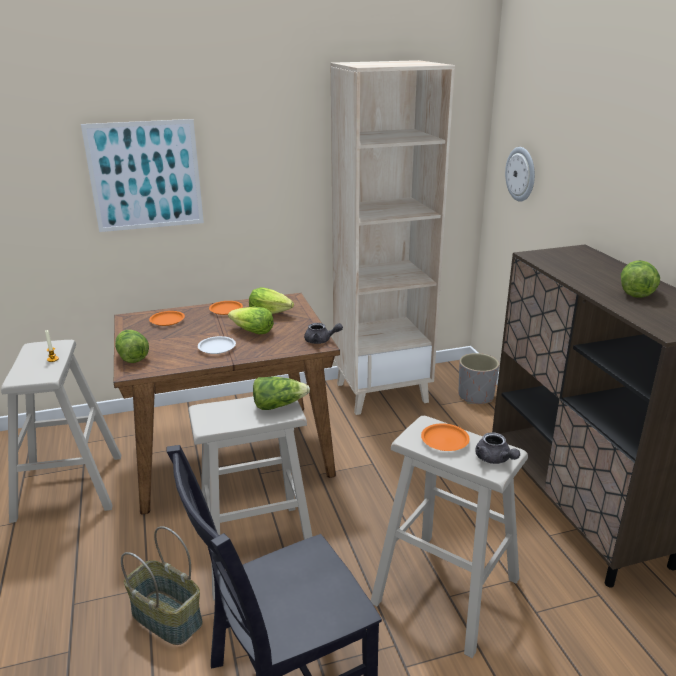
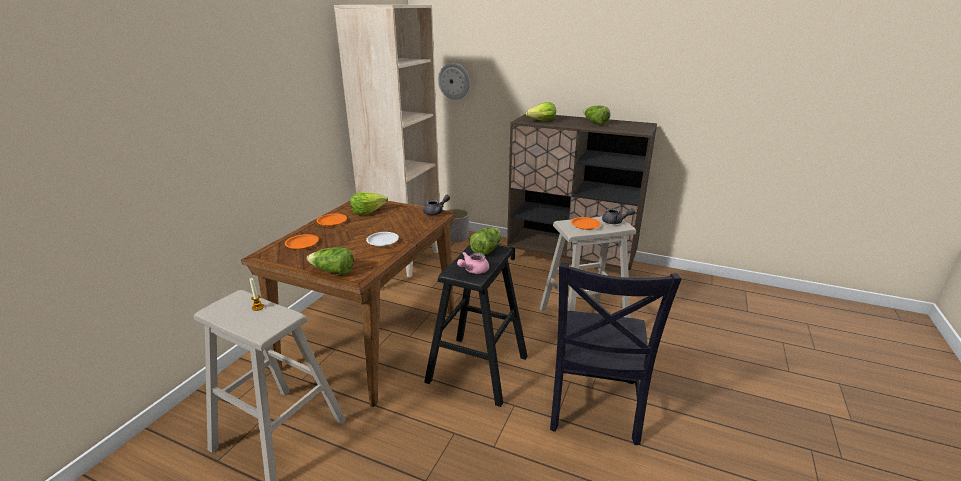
camera: 50 degrees left, 0 degrees up
picture [81,119,204,232] -> none
basket [121,526,203,645] -> none
beige stool [188,396,313,600] -> black stool [424,245,528,407]
lettuce [228,307,274,334] -> lettuce moved to [526,102,556,121]
none -> pink teapot [457,252,489,274]

